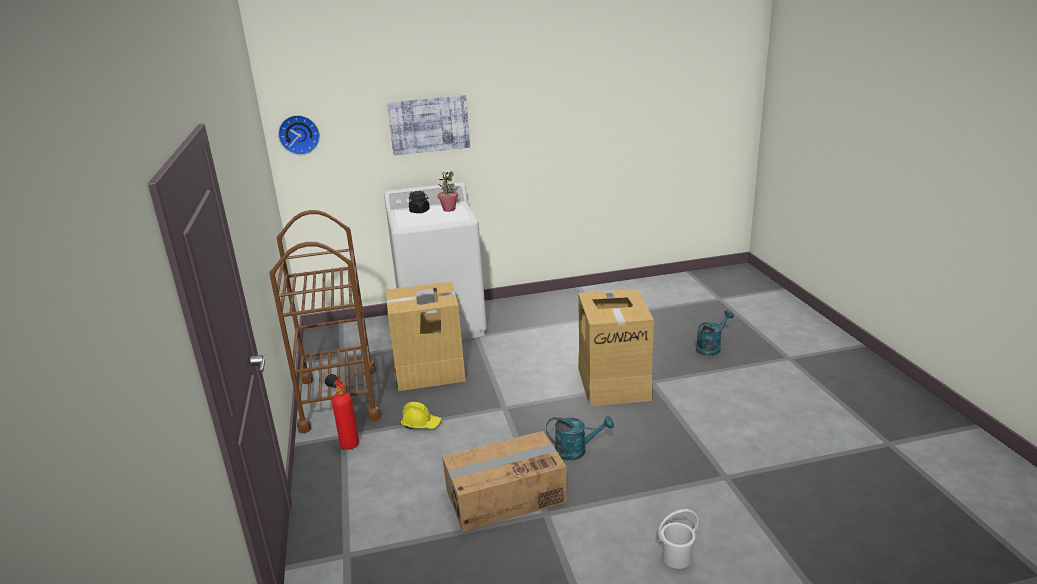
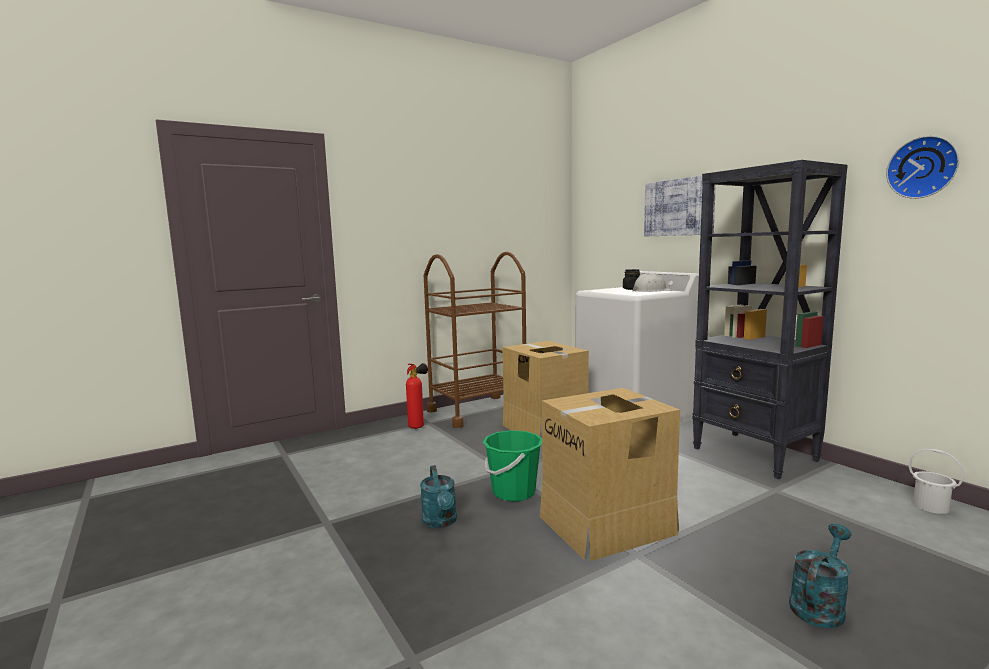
camera: 70 degrees right, 15 degrees down
wall clock [278,115,320,155] -> wall clock moved to [886,136,959,199]
yellow hard hat [401,402,442,429] -> none
potted plant [438,171,458,212] -> white hard hat [633,273,672,292]
cardboard box [442,431,567,532] -> none
white bucket [658,509,699,569] -> white bucket moved to [909,449,964,514]
turquoise watering can [696,310,734,356] -> turquoise watering can turned 75 degrees counterclockwise [789,523,852,628]
none -> green bucket [483,430,542,502]
none -> black bookcase [692,160,848,479]

